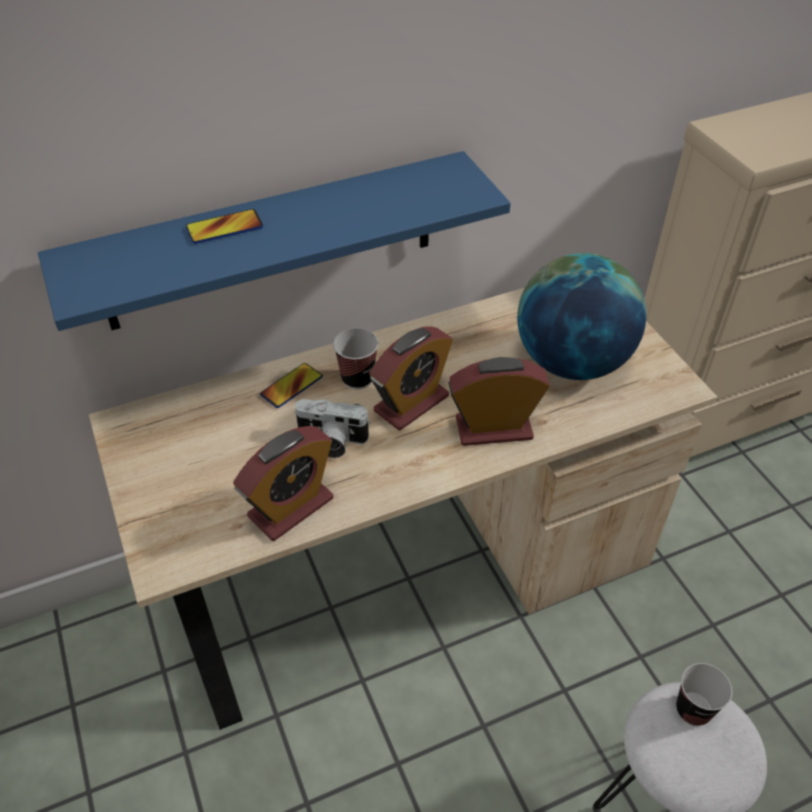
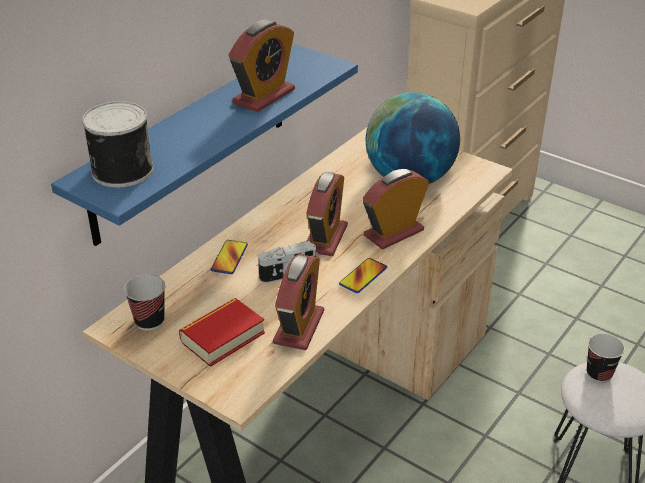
camera: 30 degrees left, 10 degrees down
phone [186,209,263,244] -> phone moved to [339,258,387,293]
cup [333,328,378,389] -> cup moved to [124,274,165,331]
none -> can [82,101,154,187]
none -> book [179,298,265,367]
none -> alarm clock [229,19,295,112]

